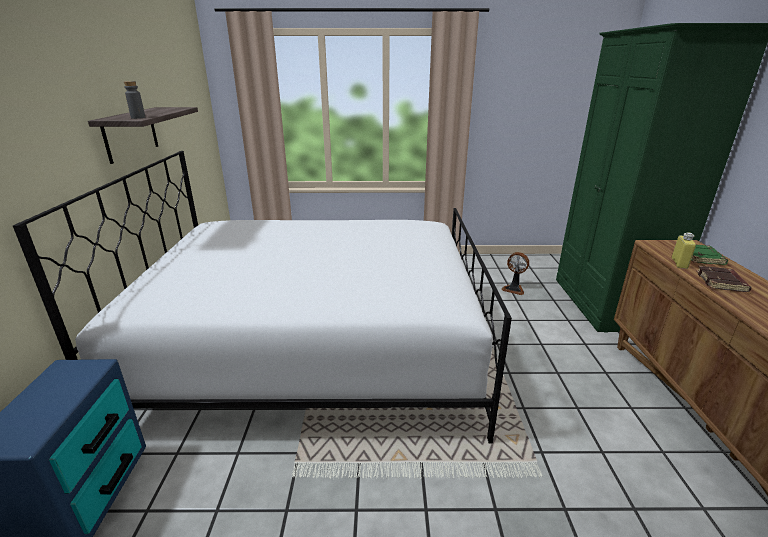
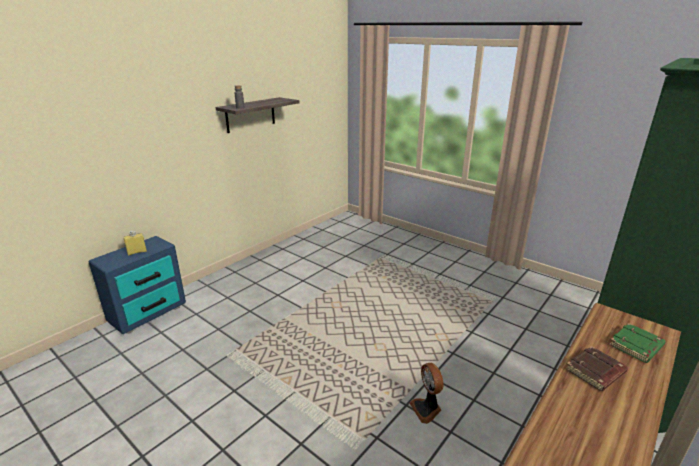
camera: 40 degrees right, 0 degrees up
white bed [13,151,512,444] -> none
fan [501,252,529,295] -> fan moved to [409,363,444,424]
yellow bottle [672,232,696,269] -> yellow bottle moved to [123,231,147,256]

